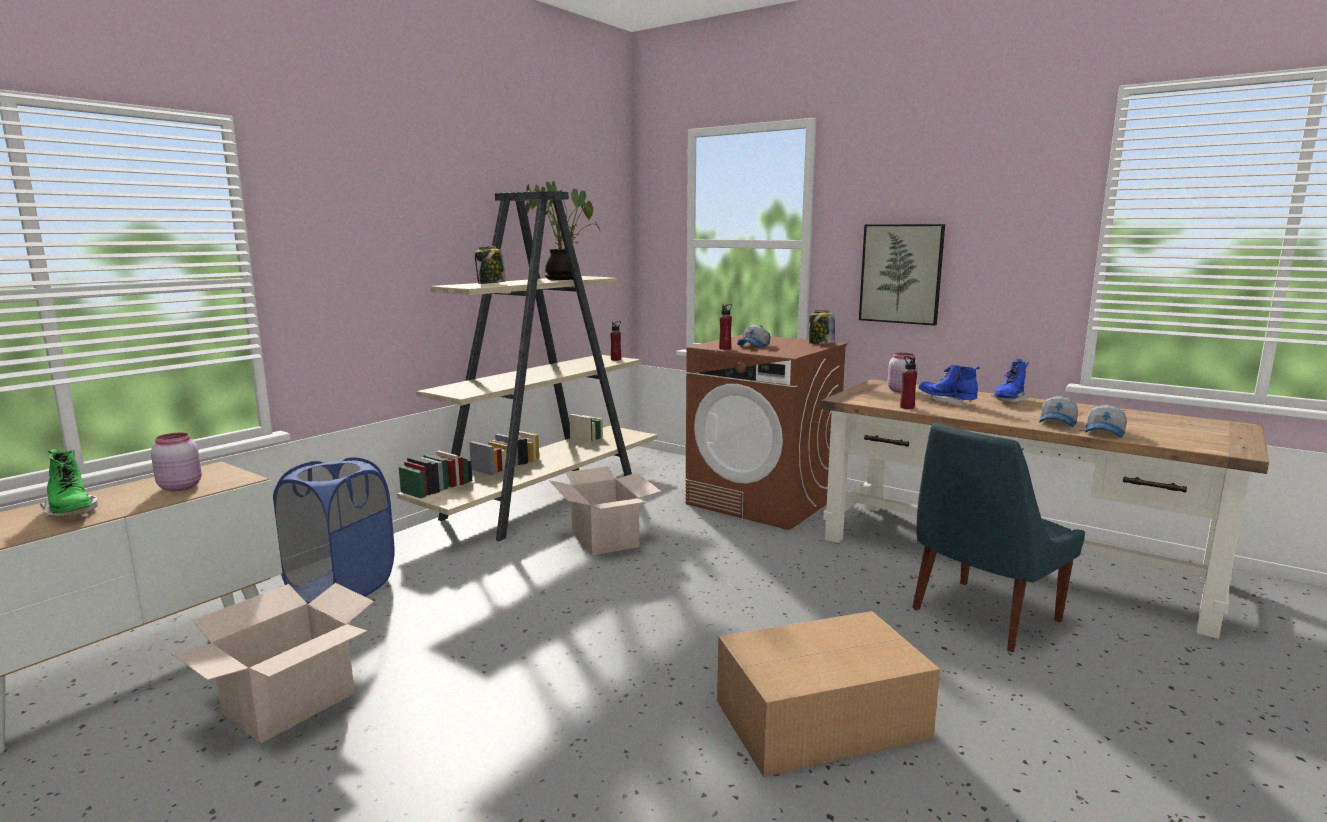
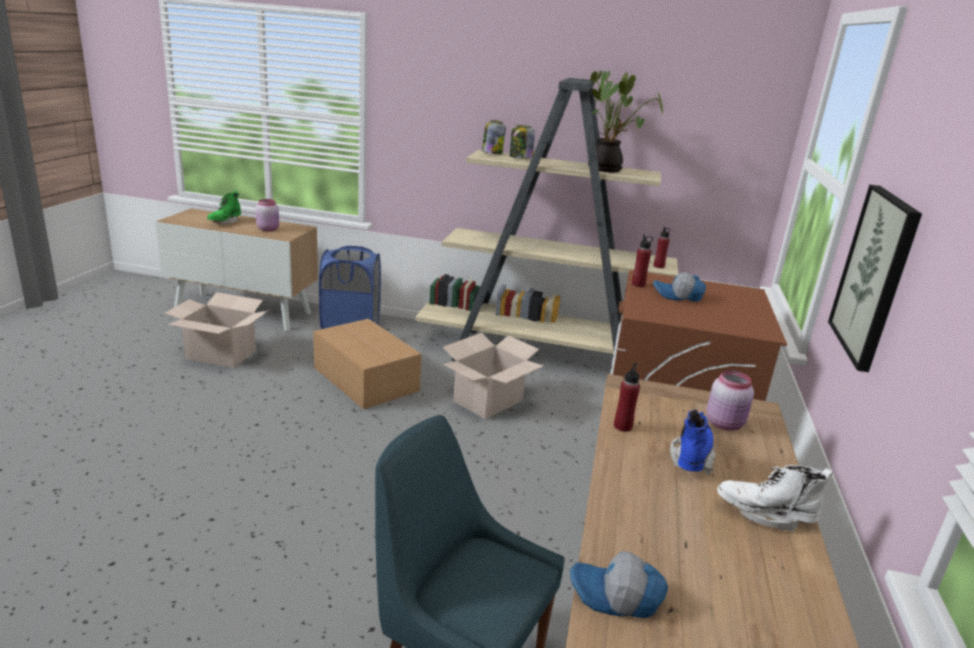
camera: 65 degrees right, 10 degrees up
cardboard box [717,611,940,777] -> cardboard box moved to [313,319,422,409]
jar [809,310,835,344] -> jar moved to [482,120,506,154]
blue boot [991,359,1029,403] -> white boot [717,465,833,532]
cap [1039,396,1078,427] -> none

